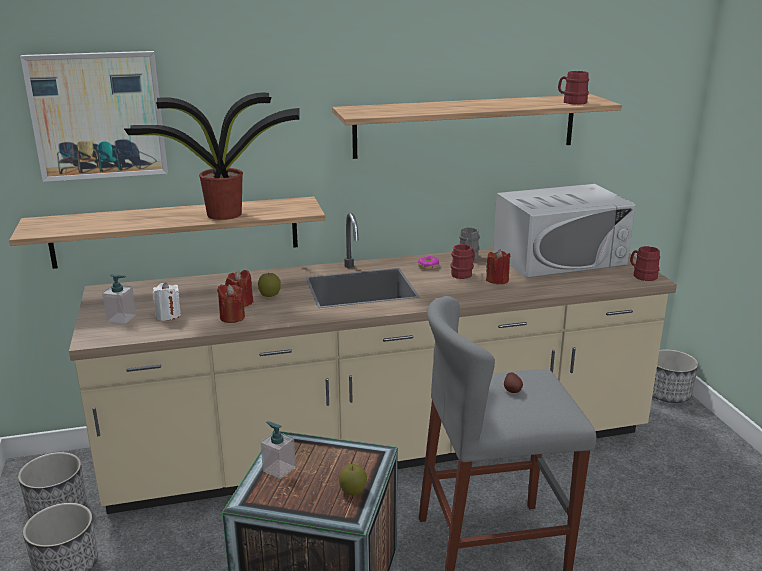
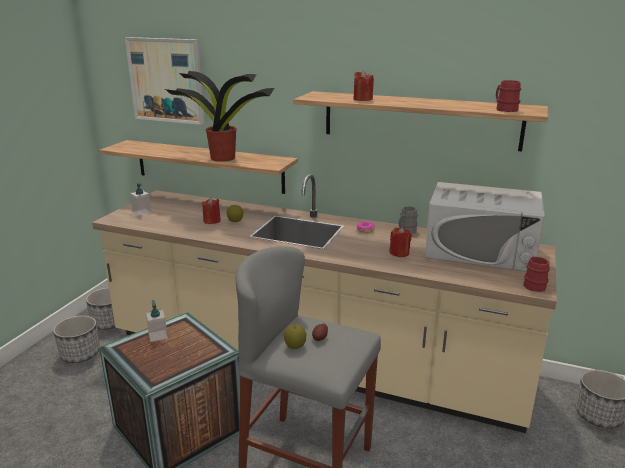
camera: 35 degrees right, 0 degrees up
white candle [153,282,181,321] -> none
red candle [217,284,245,323] -> red candle moved to [354,70,374,101]
apple [339,464,367,495] -> apple moved to [284,324,307,349]
red mug [450,244,475,279] -> none

